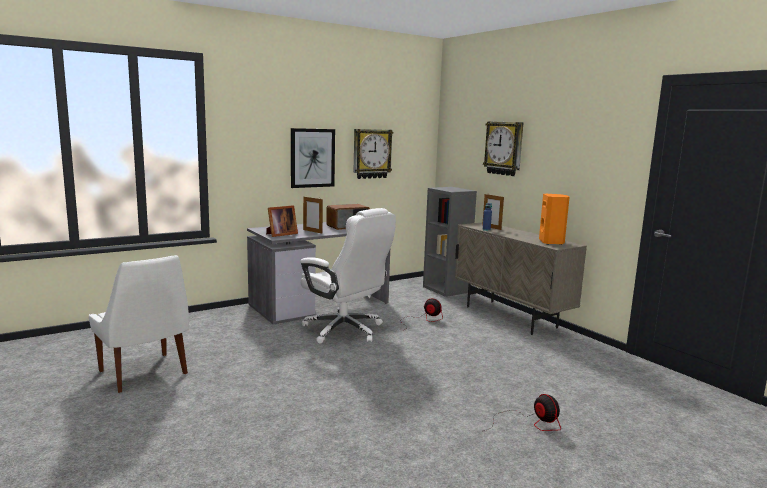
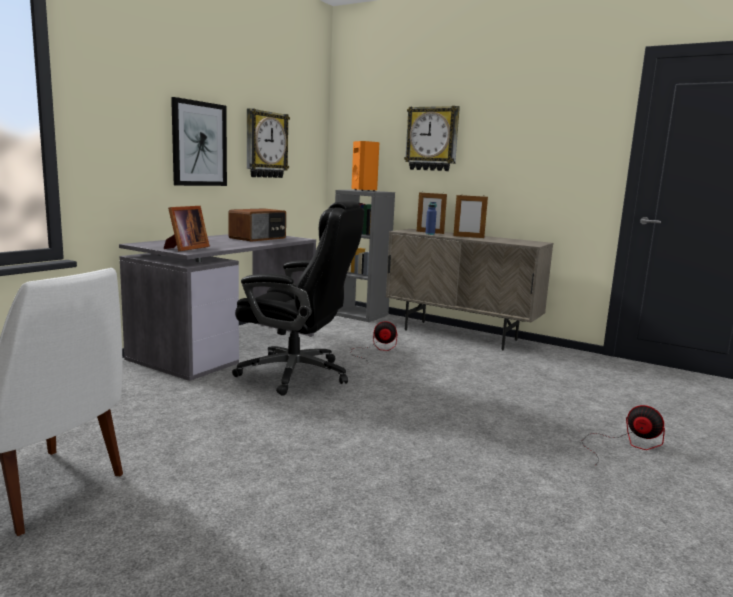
camera: 25 degrees left, 0 degrees up
white office chair [300,208,396,344] -> black office chair [232,200,364,396]
picture frame [303,197,323,234] -> picture frame moved to [453,194,488,238]
orange speaker [539,194,570,245] -> orange speaker moved to [352,141,379,191]

